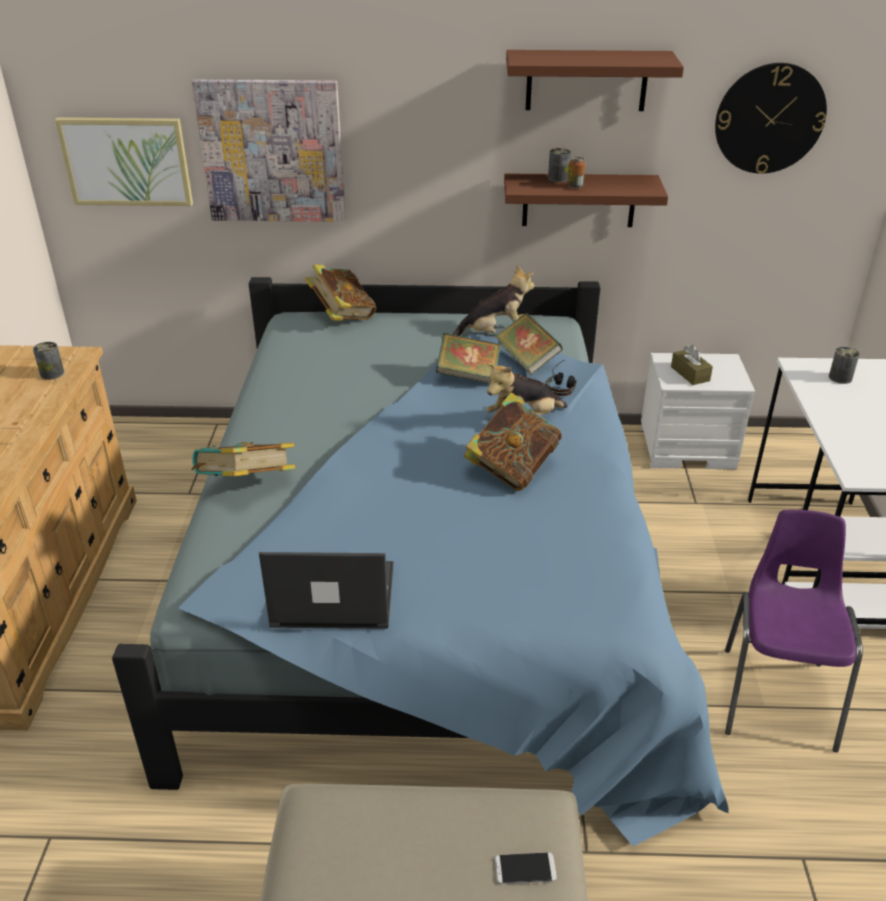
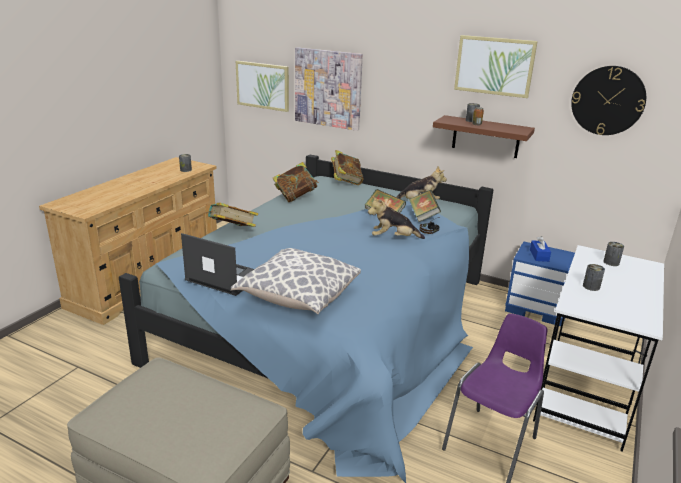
camera: 25 degrees right, 10 degrees down
book [464,392,562,491] -> book moved to [273,162,319,202]
phone [495,852,557,884] -> none
brown shelf [506,50,684,111] -> picture [454,35,538,98]
white nightstand [641,353,755,469] -> blue nightstand [505,241,575,326]
brown tissue box [671,345,713,385] -> blue tissue box [530,236,551,262]
none -> pillow [231,248,361,314]
none -> can [583,264,605,291]

